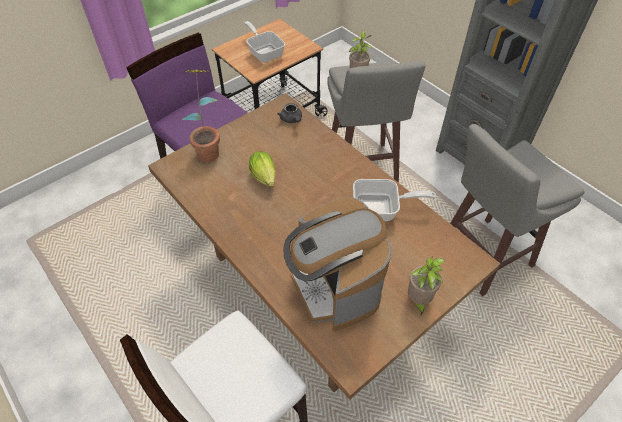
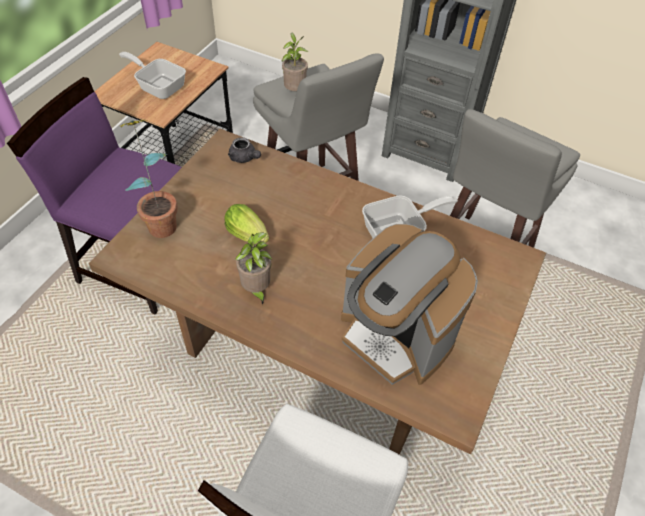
camera: 25 degrees left, 0 degrees up
potted plant [408,256,445,317] -> potted plant moved to [235,232,272,305]

